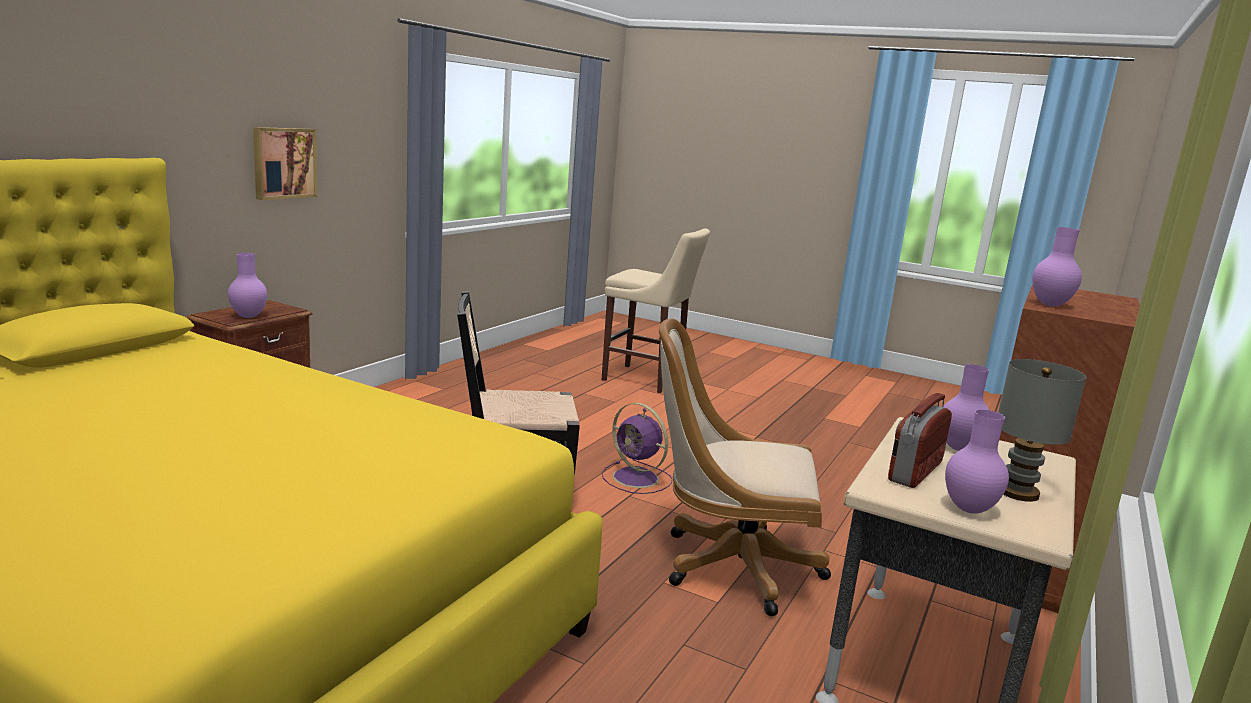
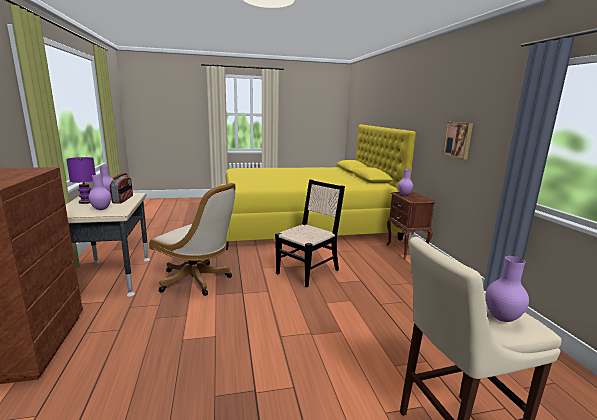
camera: 140 degrees right, 0 degrees up
purple fan [602,403,673,494] -> none
office chair [659,318,831,616] -> office chair turned 60 degrees clockwise [149,183,236,296]
grey table lamp [998,359,1086,502] -> purple table lamp [66,157,96,204]
purple vase [1032,227,1082,307] -> purple vase moved to [486,256,529,322]

